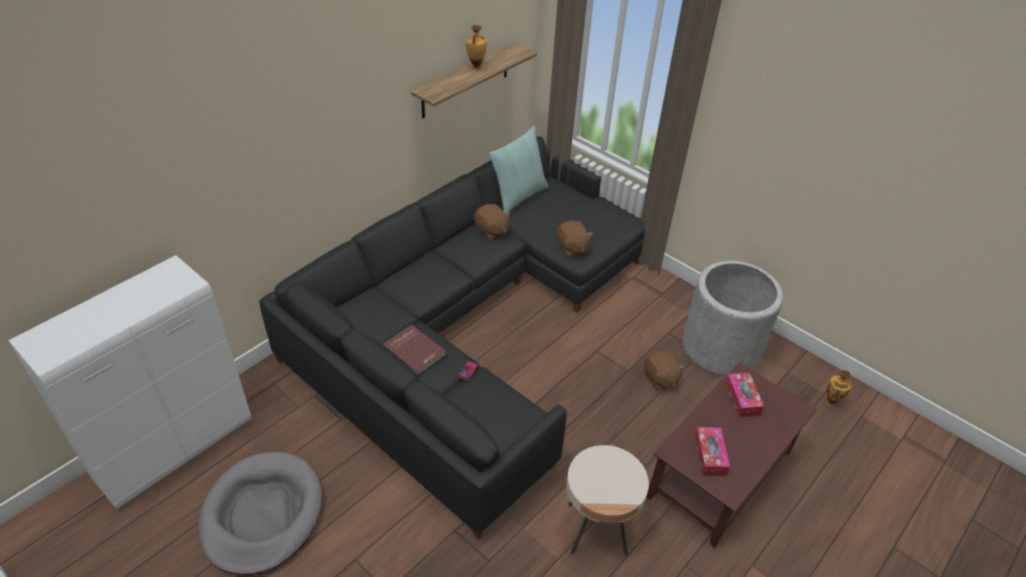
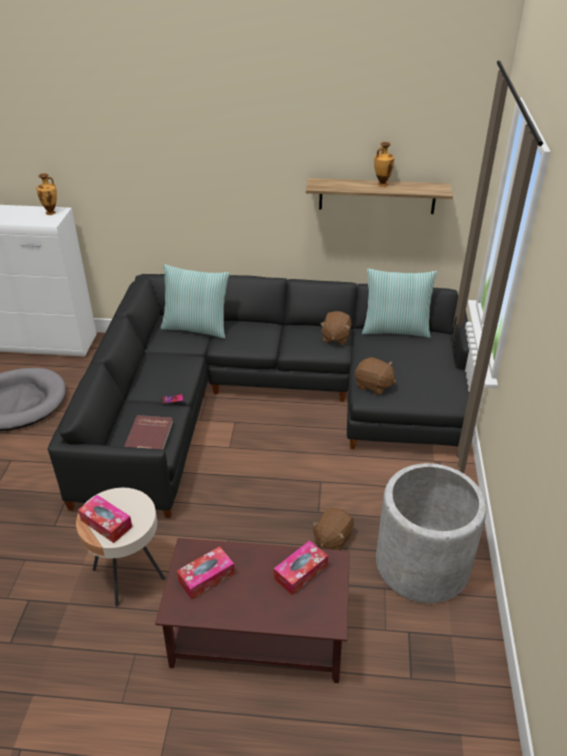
camera: 55 degrees right, 5 degrees down
red book [383,324,446,376] -> red book moved to [124,415,173,450]
brown plush toy [556,220,593,257] -> brown plush toy turned 90 degrees counterclockwise [355,357,396,395]
vase [825,370,851,408] -> vase moved to [37,173,57,215]
none -> tissue box [78,495,132,543]
none -> pillow [161,264,230,339]

